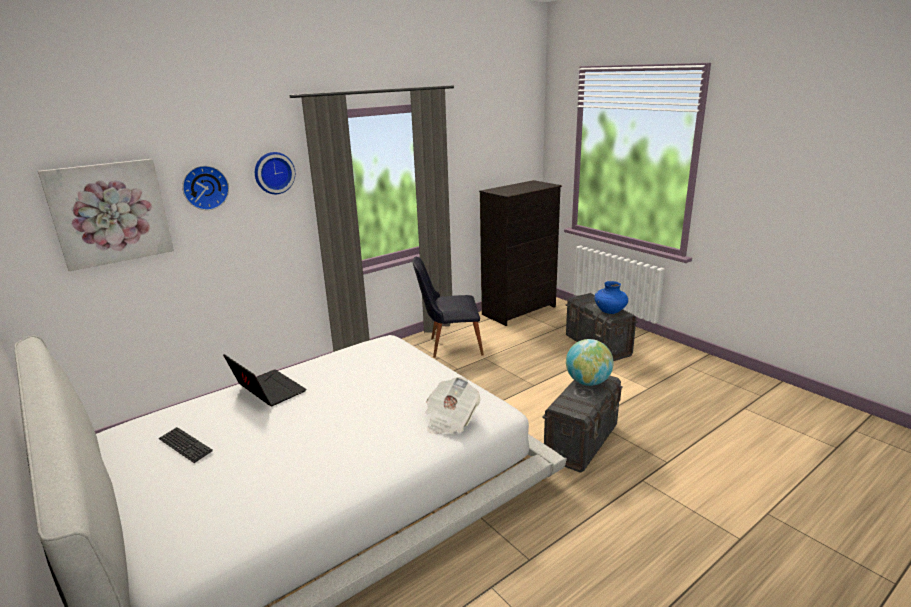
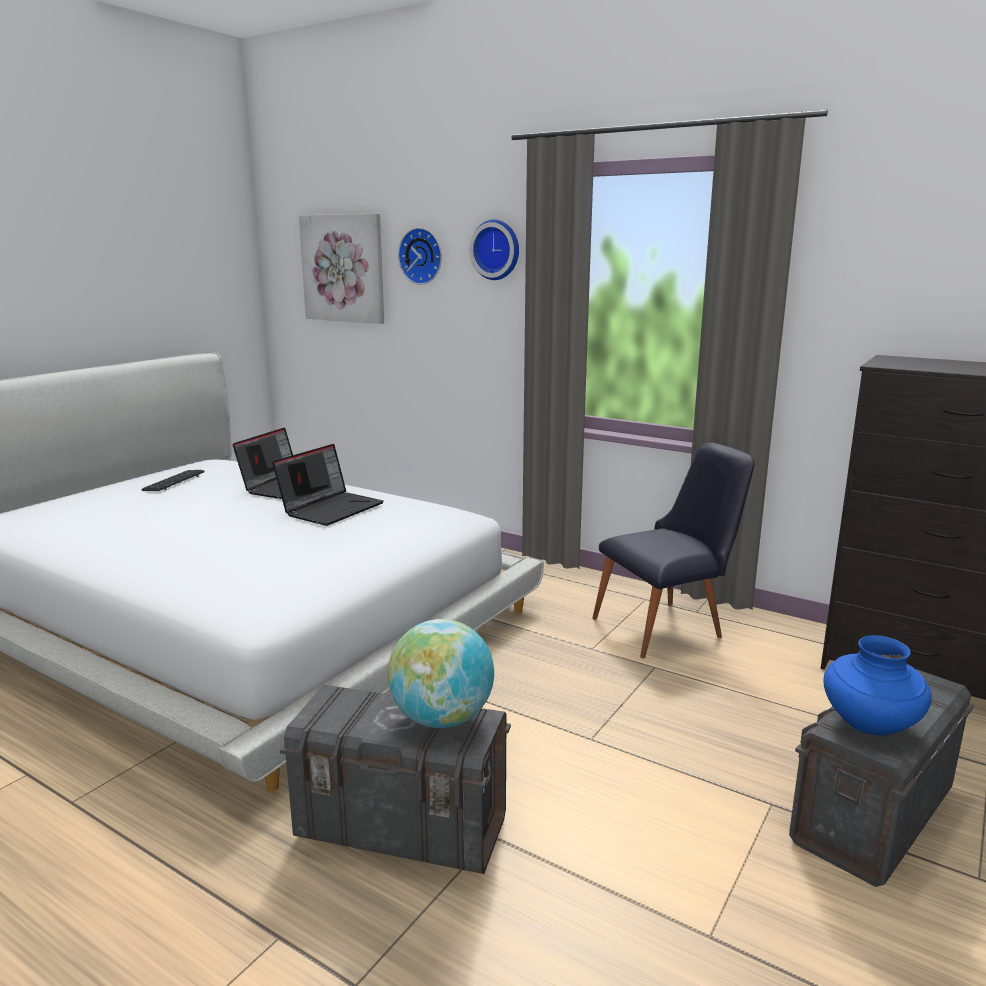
camera: 70 degrees right, 5 degrees down
black chair [412,257,484,358] -> black chair turned 90 degrees clockwise [592,443,755,658]
newspaper [425,377,481,434] -> none
none -> laptop [272,444,384,526]

